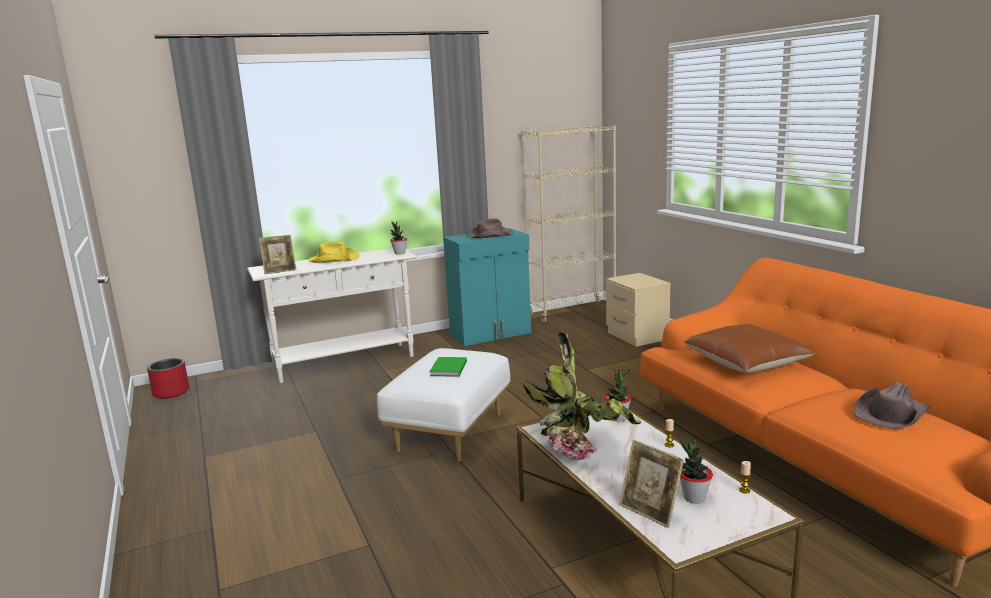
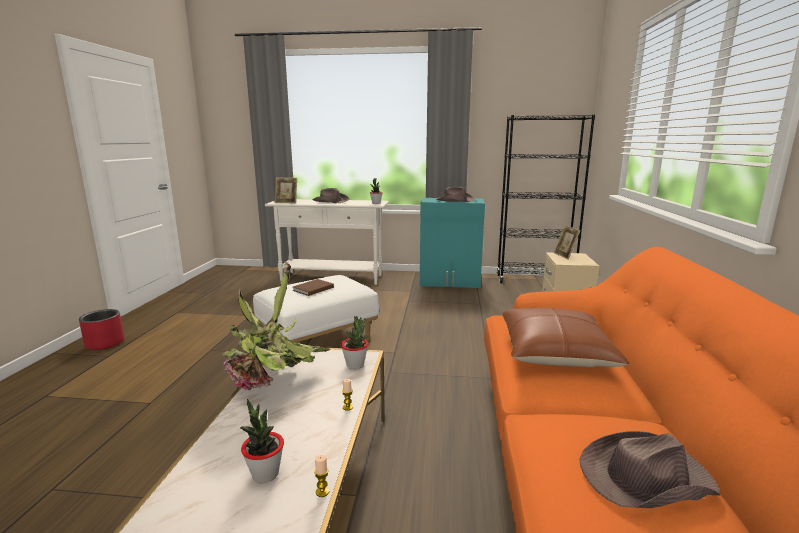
camera: 30 degrees right, 0 degrees up
red planter [147,358,189,399] -> red planter moved to [79,309,125,350]
yellow hat [308,241,360,263] -> brown hat [313,188,349,203]
green book [429,357,467,377] -> brown book [293,279,334,296]
beige bookcase [521,125,616,323] -> black bookcase [497,115,595,283]
picture frame [619,440,684,528] -> picture frame moved to [554,225,581,260]

